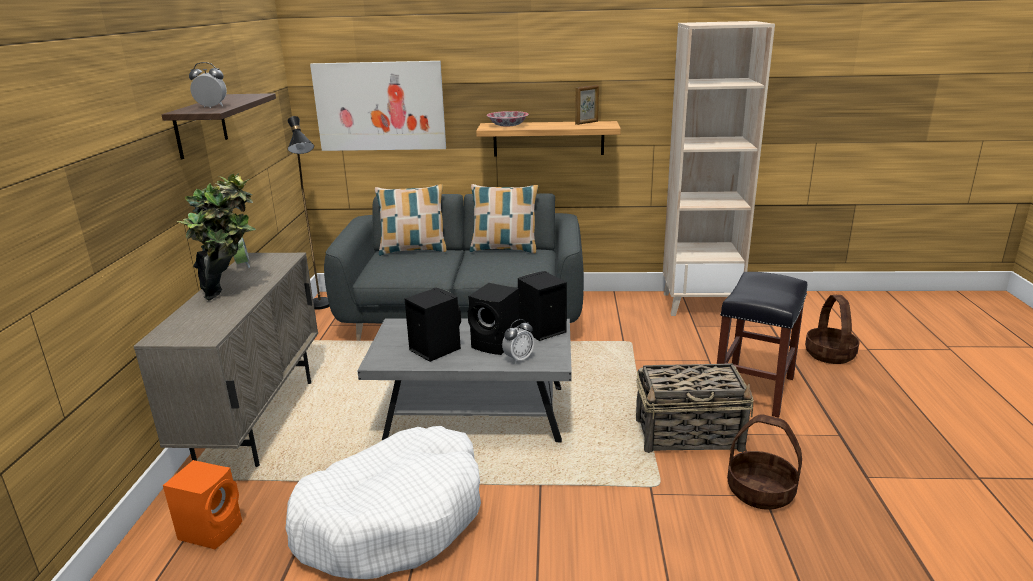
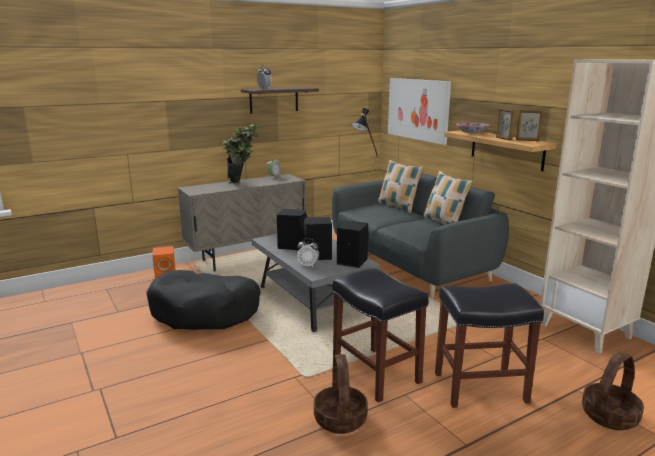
camera: 55 degrees right, 5 degrees down
white dog bed [285,426,481,579] -> black dog bed [146,270,261,330]
basket [636,364,754,453] -> black stool [332,268,429,403]
none -> picture frame [496,108,516,140]

